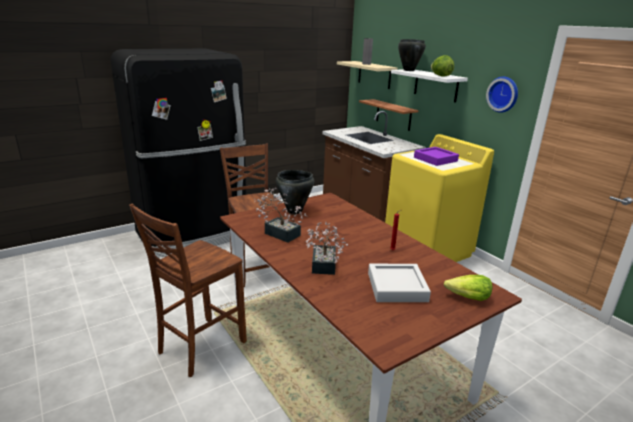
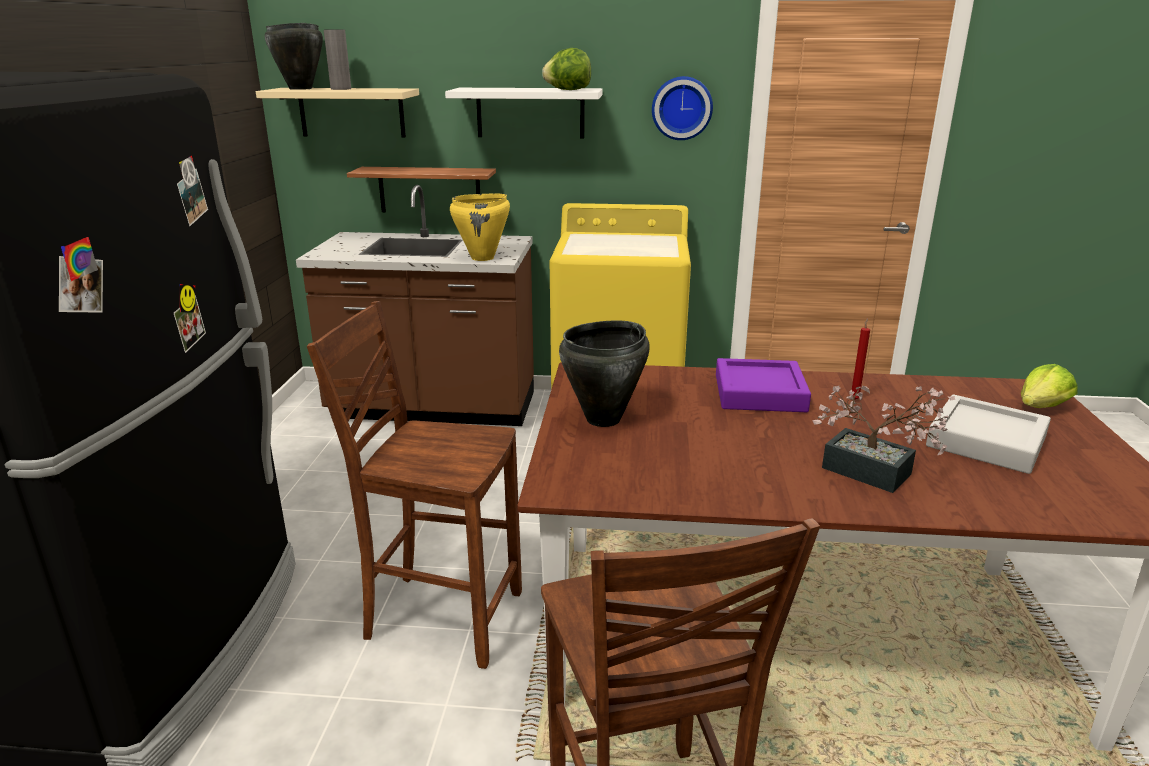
camera: 50 degrees left, 0 degrees up
potted plant [254,187,307,243] -> none
black cooking pot [398,39,426,71] -> black cooking pot moved to [264,23,323,90]
purple tray [414,147,459,166] -> purple tray moved to [716,358,811,412]
none -> yellow cooking pot [450,193,510,261]

